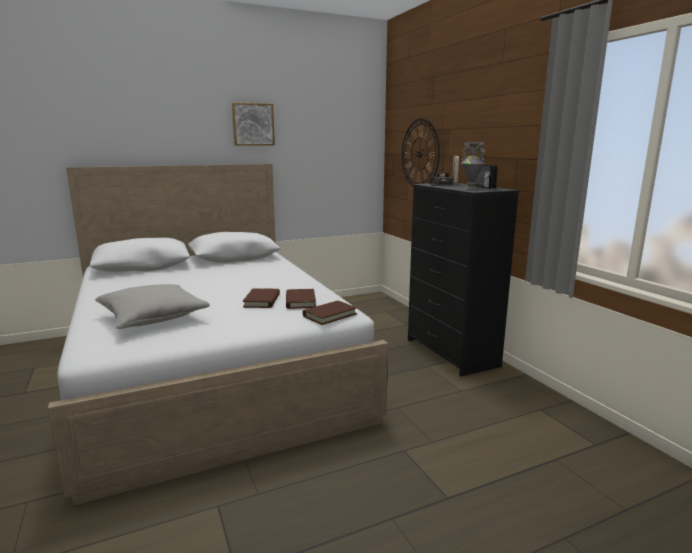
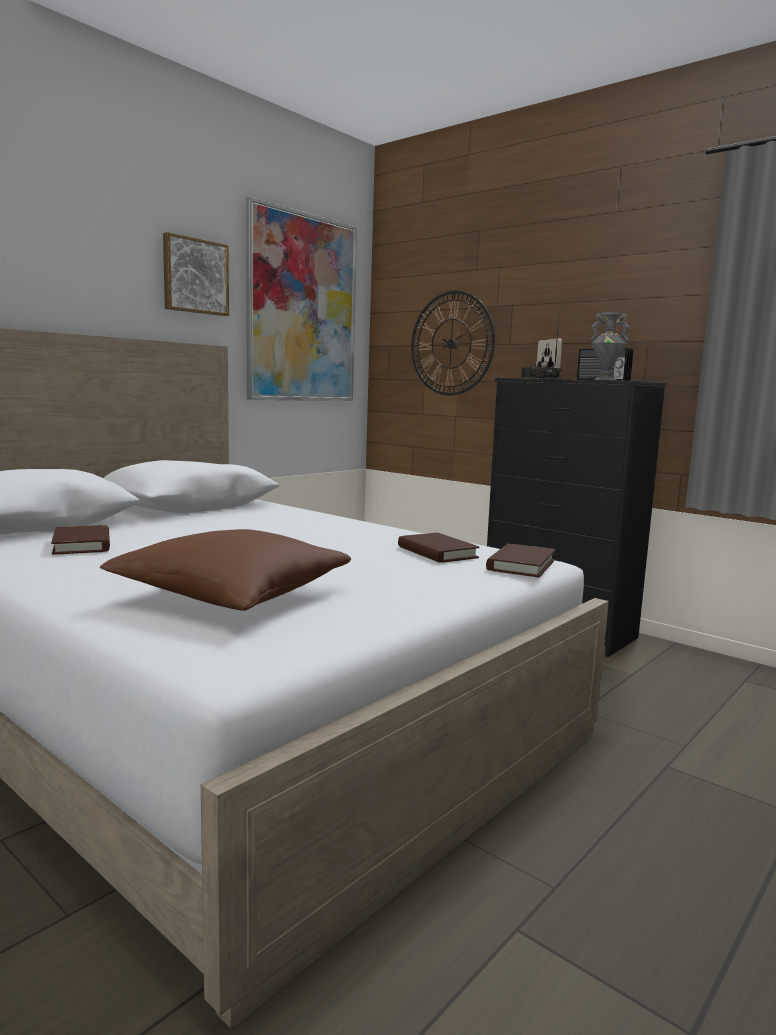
camera: 25 degrees left, 5 degrees down
grey pillow [95,284,210,329] -> brown pillow [99,529,351,611]
brown book [243,288,280,308] -> brown book moved to [51,525,110,555]
none -> picture [246,197,357,401]

